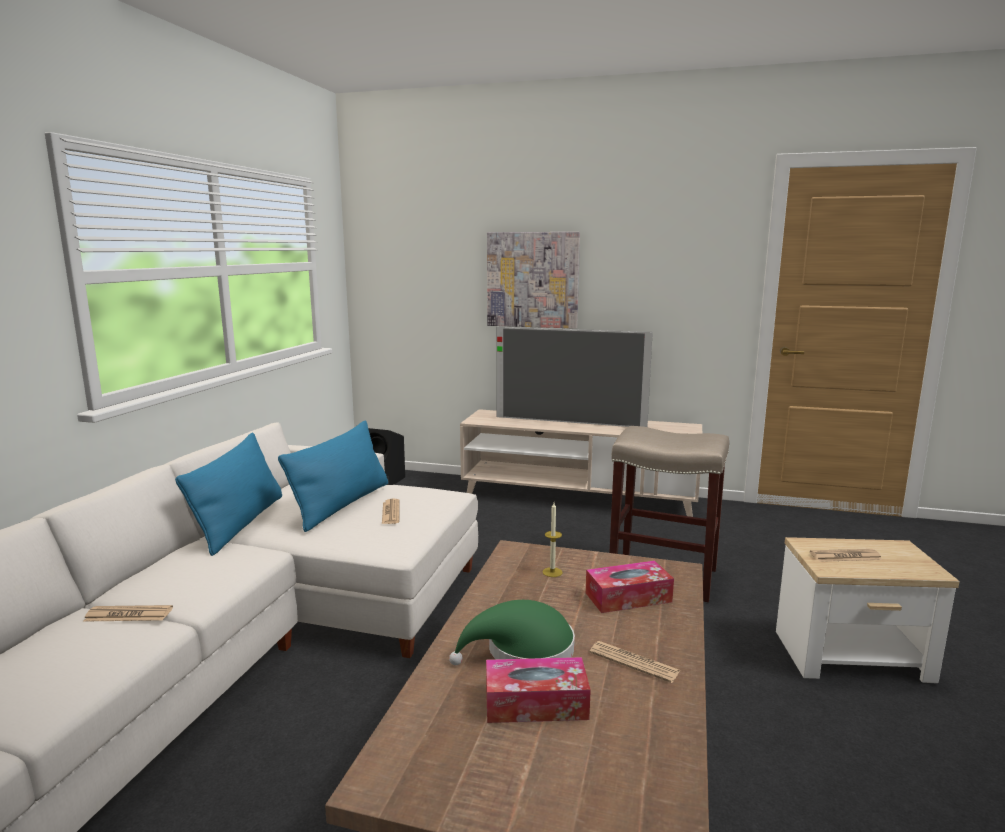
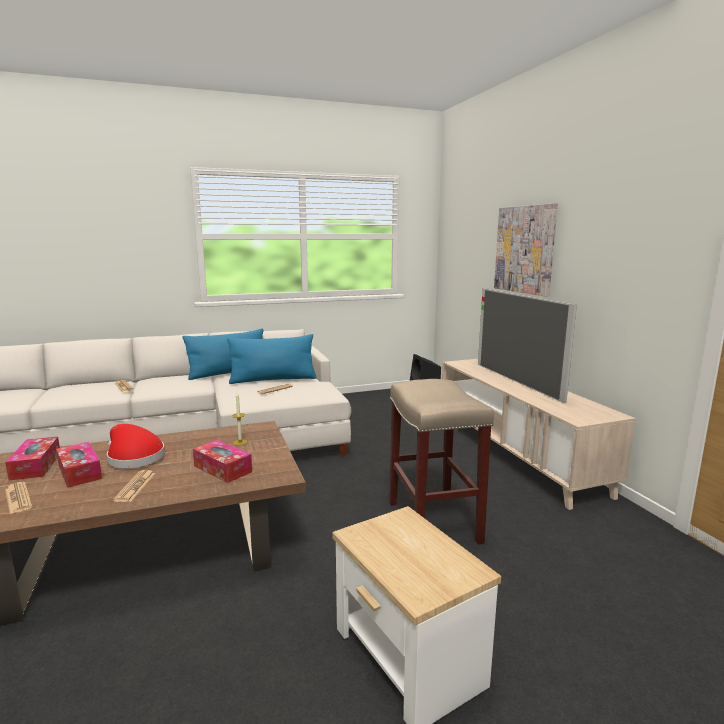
camera: 55 degrees right, 0 degrees up
green hat [449,600,575,665] -> red hat [107,424,165,469]
newspaper [810,549,882,562] -> newspaper moved to [5,482,32,514]
none -> tissue box [5,437,60,480]

